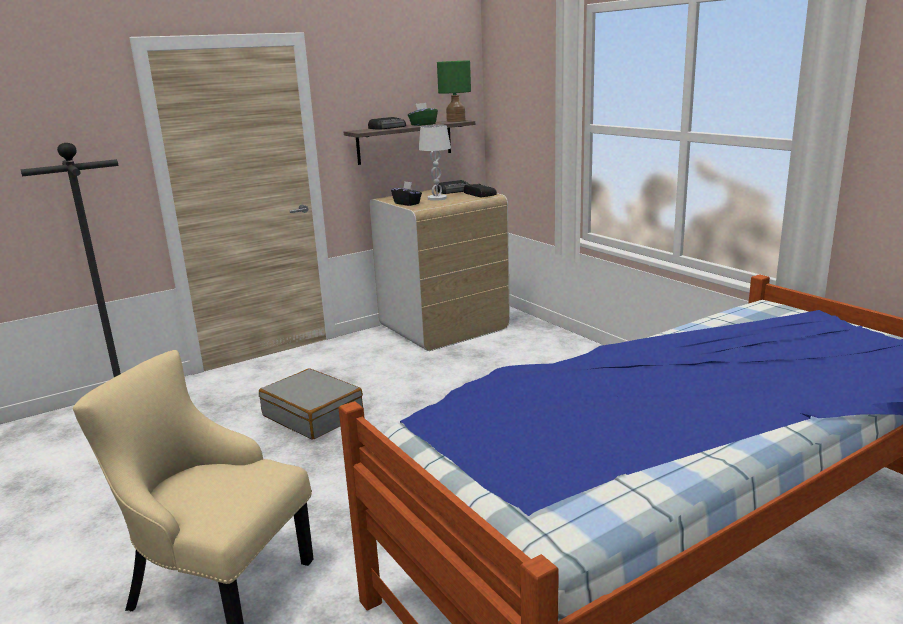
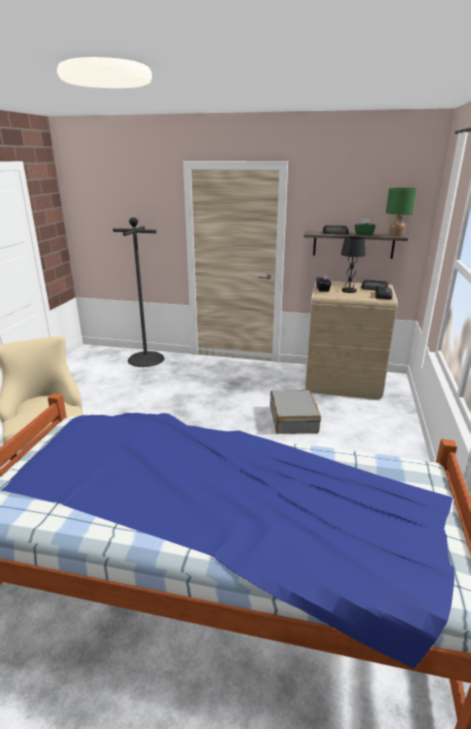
camera: 45 degrees right, 5 degrees up
grey suitcase [259,368,363,440] -> grey suitcase moved to [270,390,321,434]
white table lamp [419,125,451,201] -> black table lamp [341,236,366,293]

